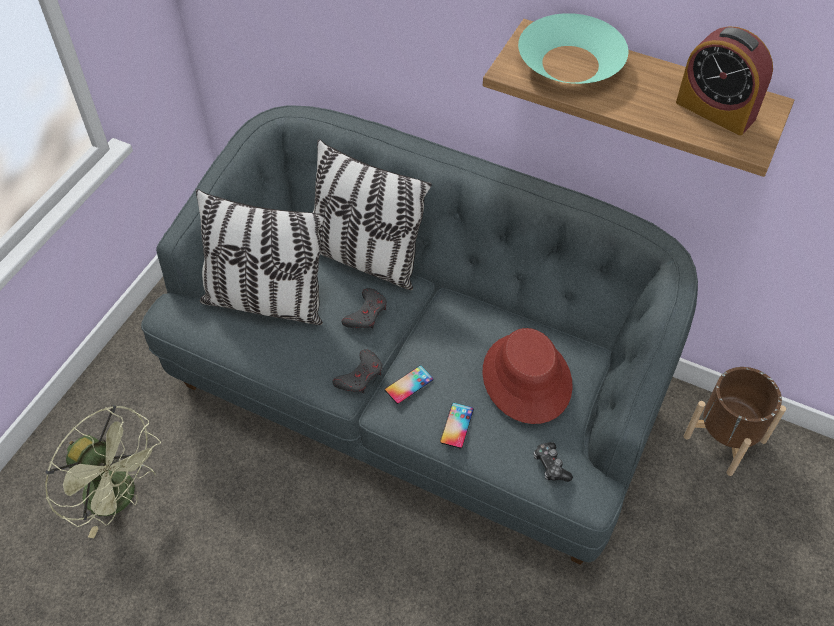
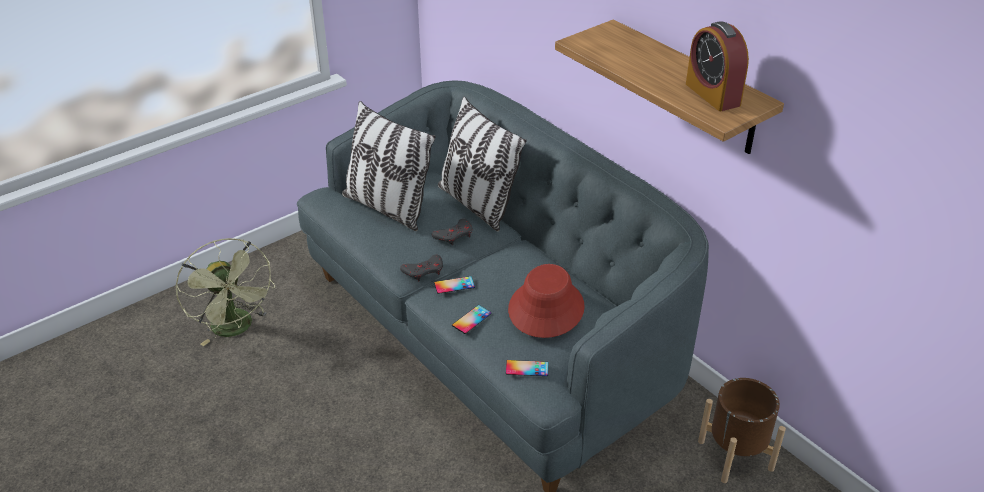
camera: 25 degrees right, 15 degrees down
turquoise bowl [518,13,628,84] -> none
game controller [534,442,573,482] -> phone [506,360,548,376]

